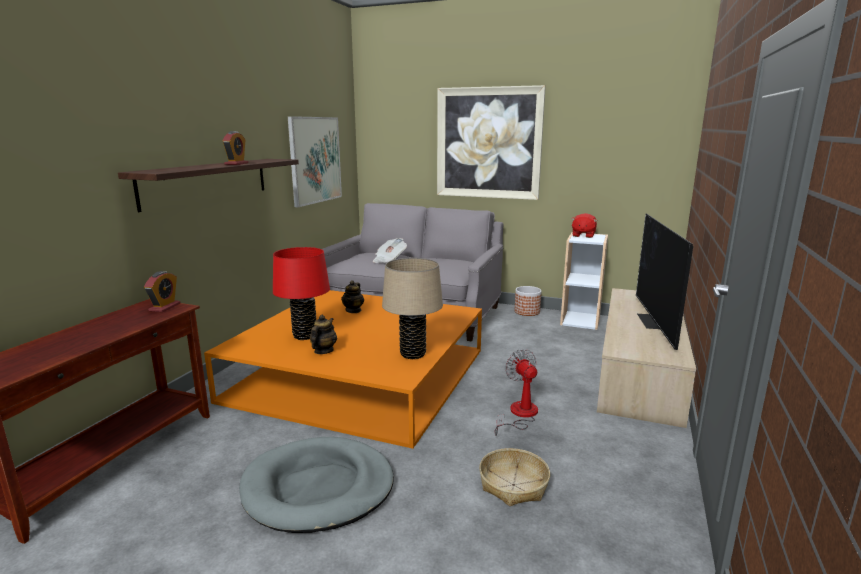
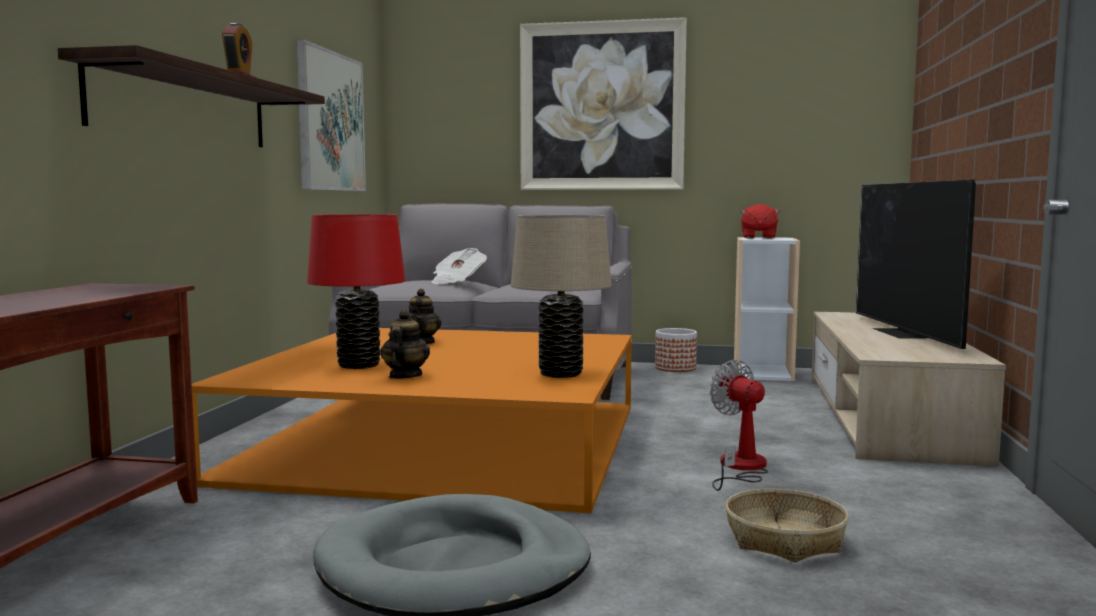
camera: 10 degrees left, 10 degrees down
alarm clock [144,271,180,312] -> none

